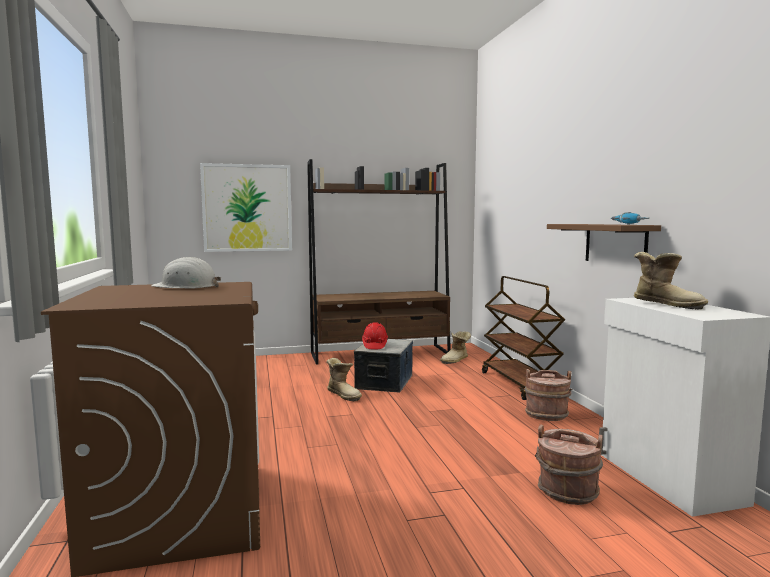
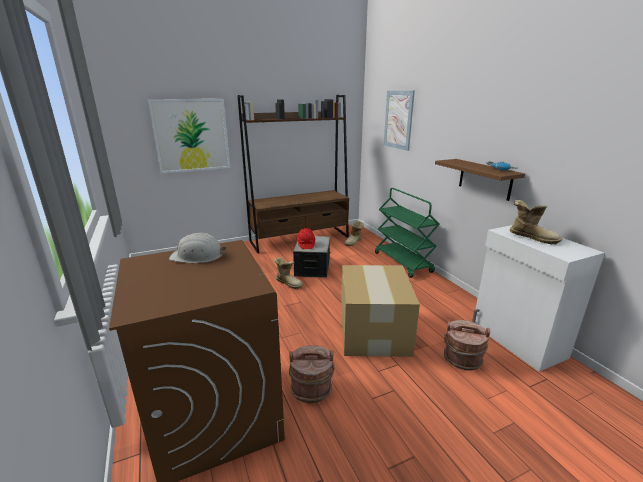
camera: 10 degrees left, 15 degrees up
brown cart [482,276,565,400] -> green cart [375,188,440,278]
brown bucket [525,369,572,421] -> brown bucket moved to [289,345,335,403]
none -> cardboard box [341,265,420,357]
none -> picture [384,91,415,151]

